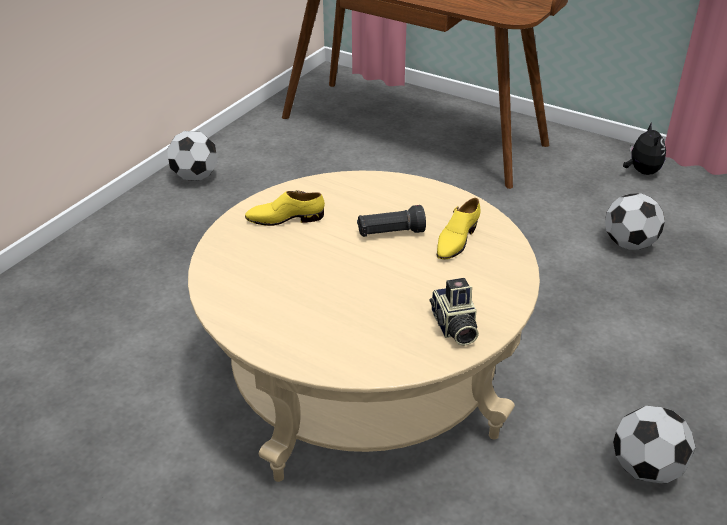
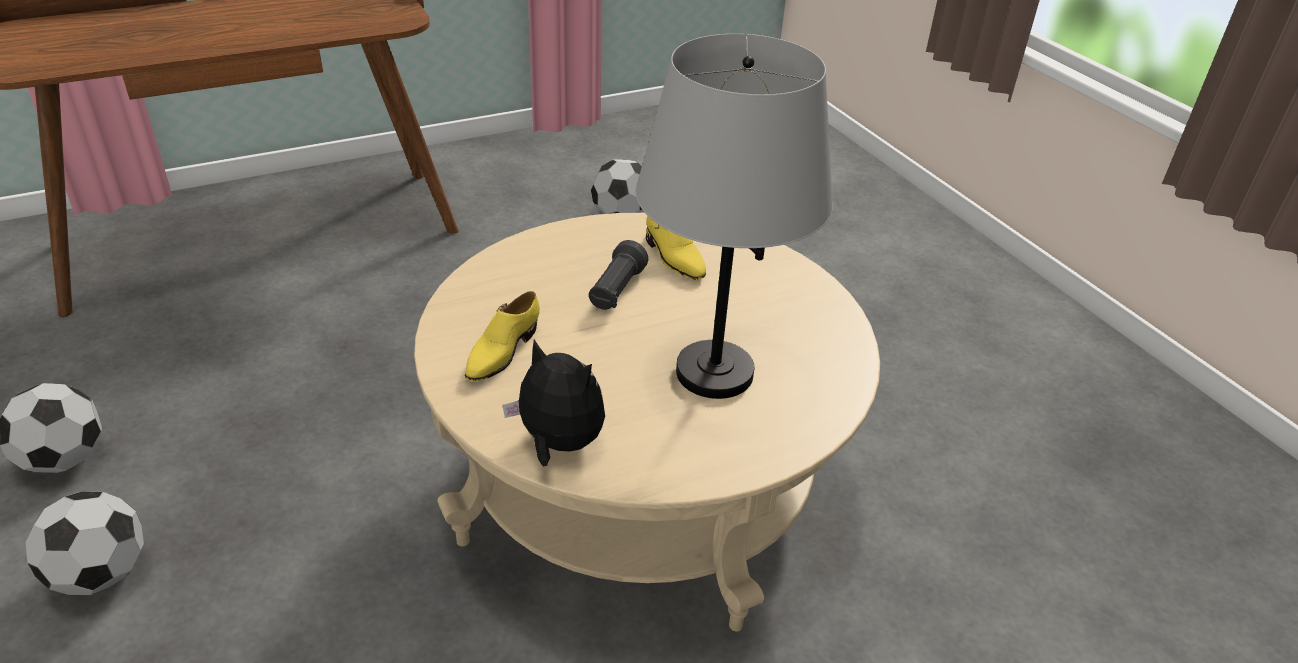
camera: 60 degrees left, 0 degrees up
camera [430,278,479,346] -> none
football [613,406,696,483] -> football moved to [25,491,144,595]
plush toy [623,122,666,175] -> plush toy moved to [502,339,605,467]
none -> grey table lamp [636,34,833,399]

